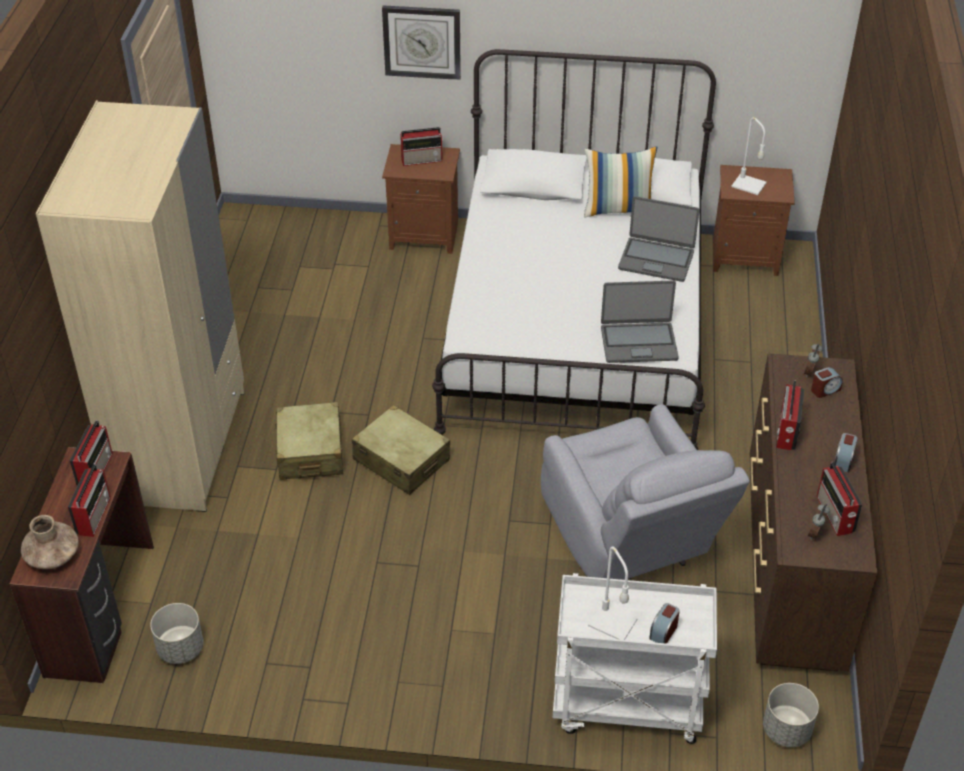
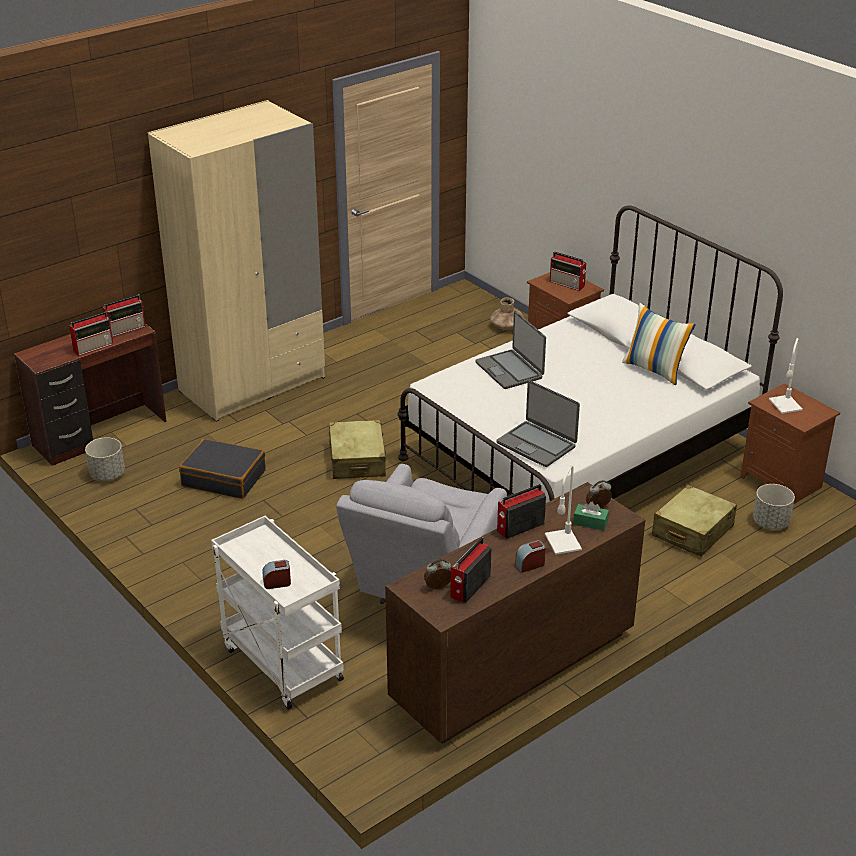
camera: 45 degrees right, 10 degrees down
brown vase [21,515,79,569] -> brown vase moved to [491,297,524,330]
beige suitcase [275,402,343,480] -> beige suitcase moved to [652,485,737,556]
wall clock [382,5,461,80] -> none
white table lamp [588,547,638,640] -> white table lamp moved to [545,465,582,555]
laptop [618,196,700,282] -> laptop moved to [475,311,546,389]
grey planter [763,683,819,747] -> grey planter moved to [753,484,795,530]
alarm clock [811,367,843,398] -> green tissue box [573,502,609,531]
none -> black suitcase [179,439,266,499]

